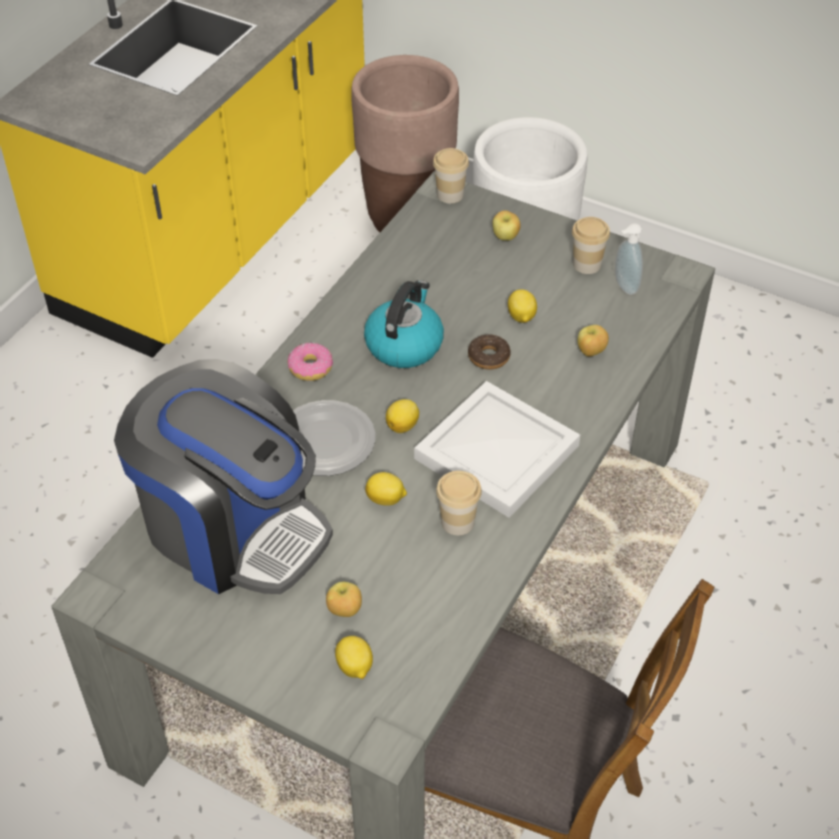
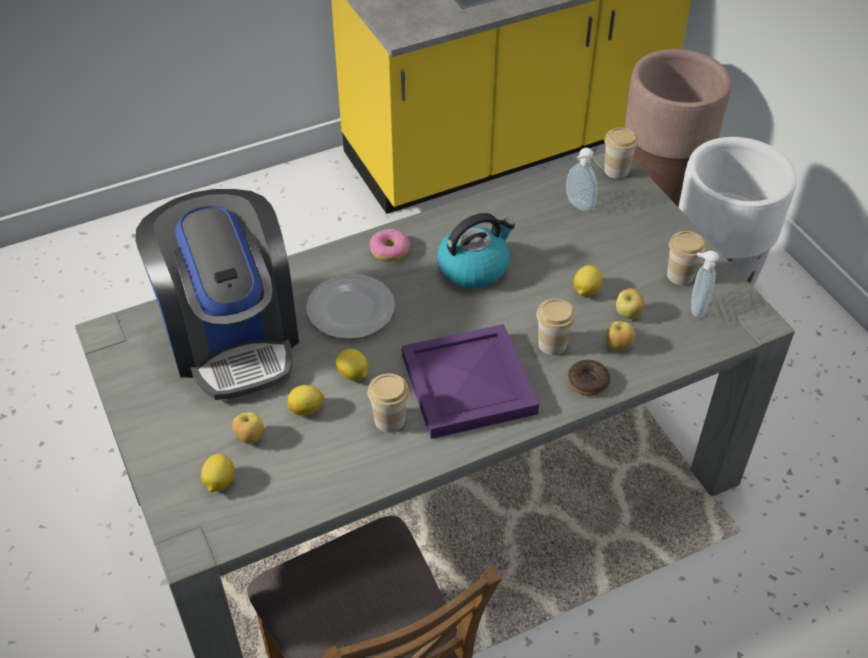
camera: 35 degrees right, 0 degrees up
lemon [386,399,419,433] -> lemon moved to [287,385,324,416]
white tray [414,381,580,518] -> purple tray [402,324,539,439]
donut [468,334,511,369] -> donut moved to [568,360,610,396]
apple [493,210,521,241] -> apple moved to [616,288,644,319]
none -> cup [536,299,576,355]
none -> soap dispenser [566,148,598,212]

